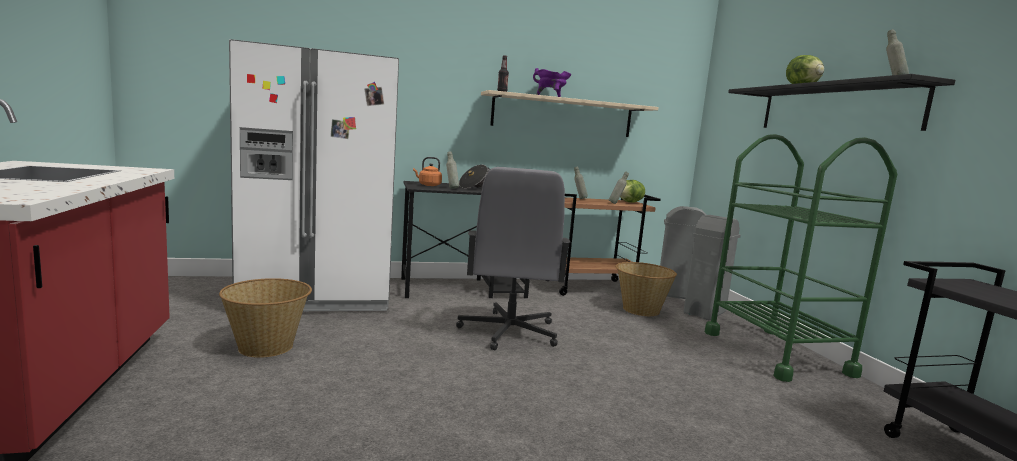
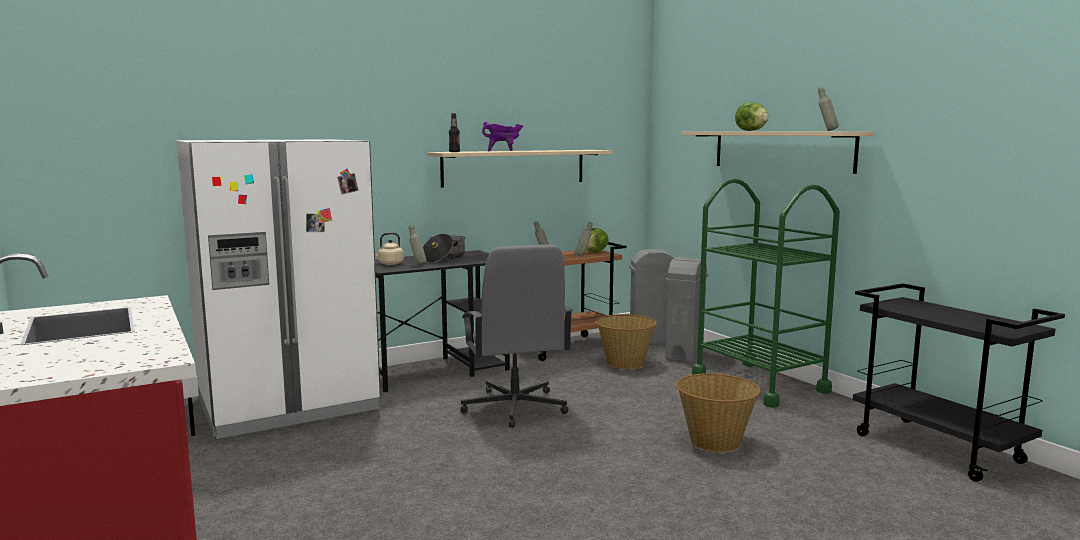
camera: 15 degrees left, 0 degrees up
basket [219,278,312,358] -> basket moved to [676,373,761,452]
orange kettle [413,157,442,186] -> beige kettle [375,232,404,265]
black shelf [728,74,955,131] -> beige shelf [681,131,874,174]

